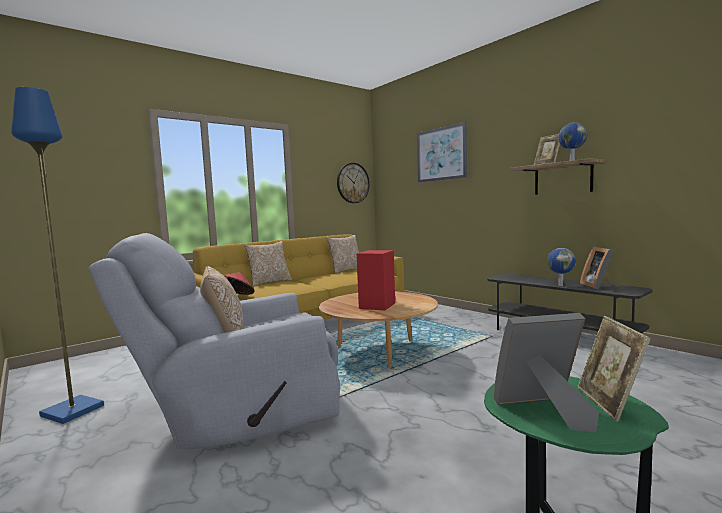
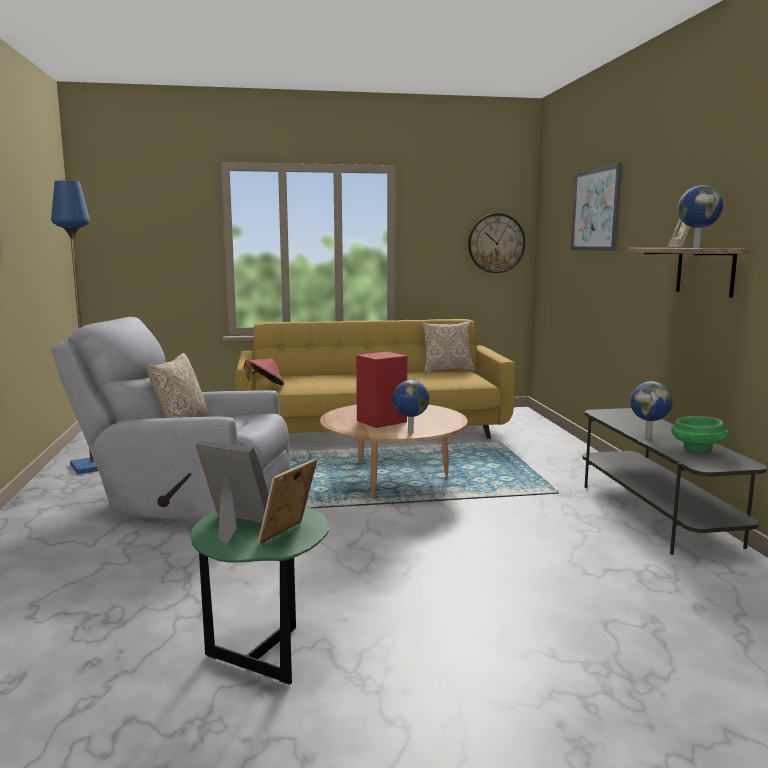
camera: 30 degrees right, 5 degrees up
pillow [244,241,292,287] -> none
picture frame [580,247,613,290] -> green bowl [671,416,729,452]
none -> globe [393,380,429,434]

